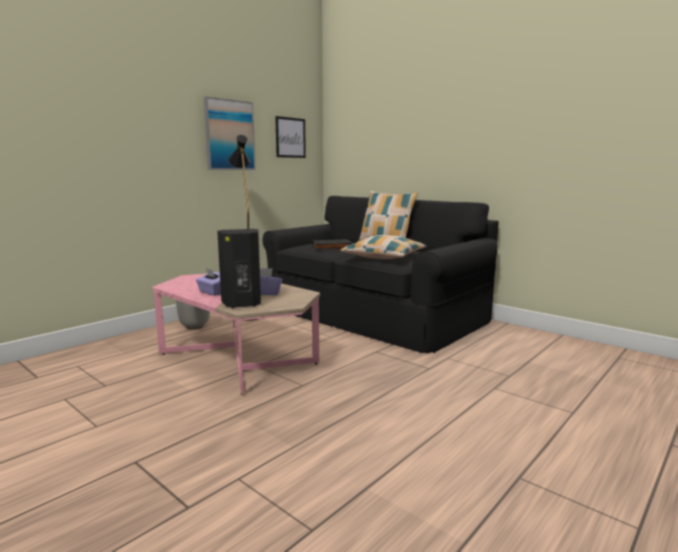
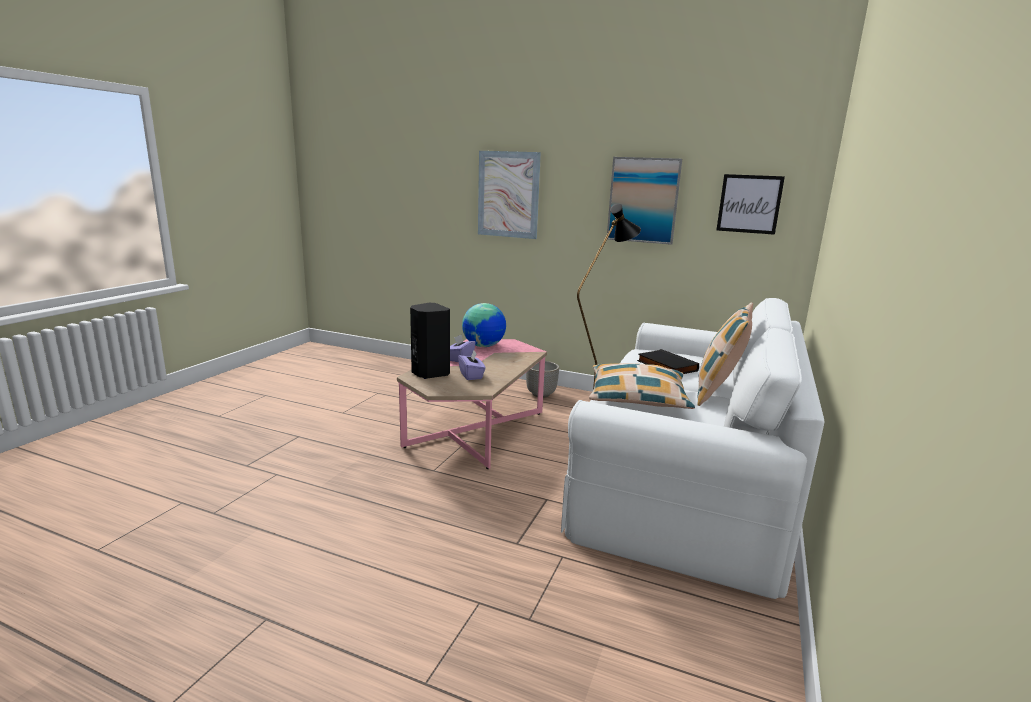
camera: 70 degrees right, 5 degrees up
black sofa [263,196,499,353] -> white sofa [561,298,825,599]
none -> globe [462,303,506,347]
none -> picture [478,151,541,239]

